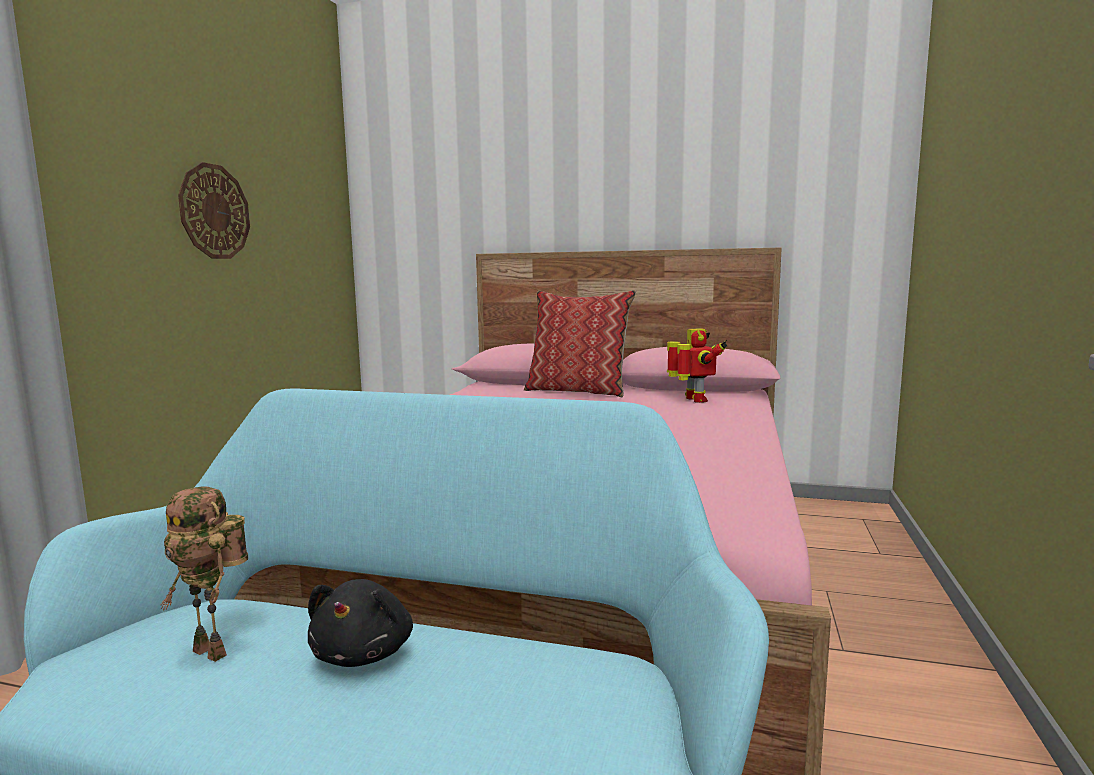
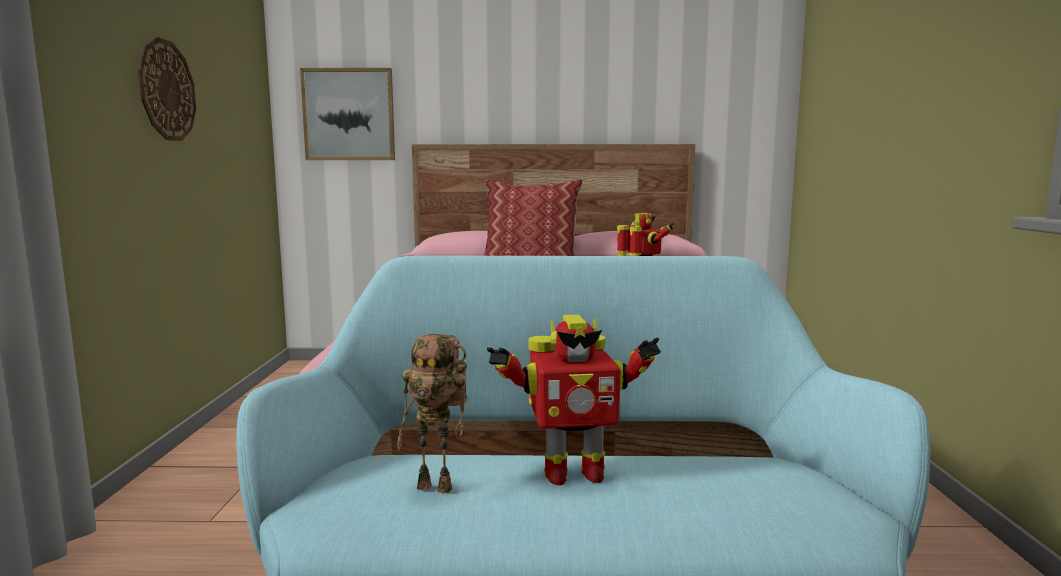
camera: 15 degrees left, 0 degrees up
black plush toy [308,579,413,667] -> toy robot [487,315,661,485]
none -> picture [300,68,395,160]

